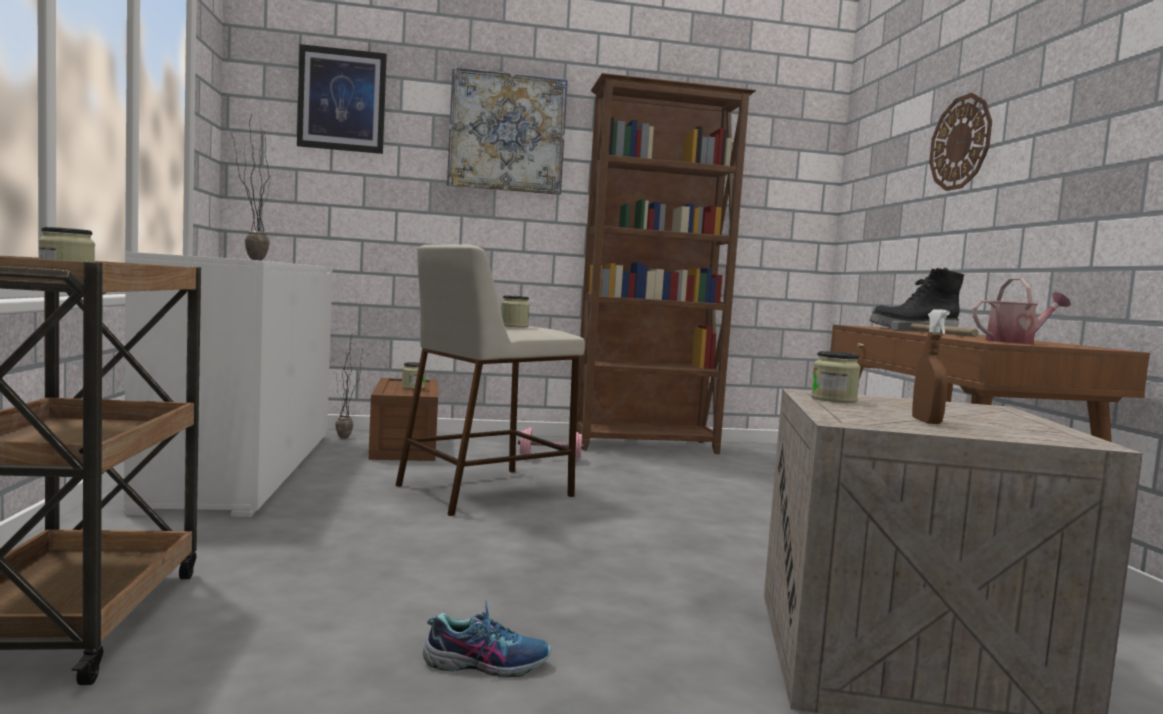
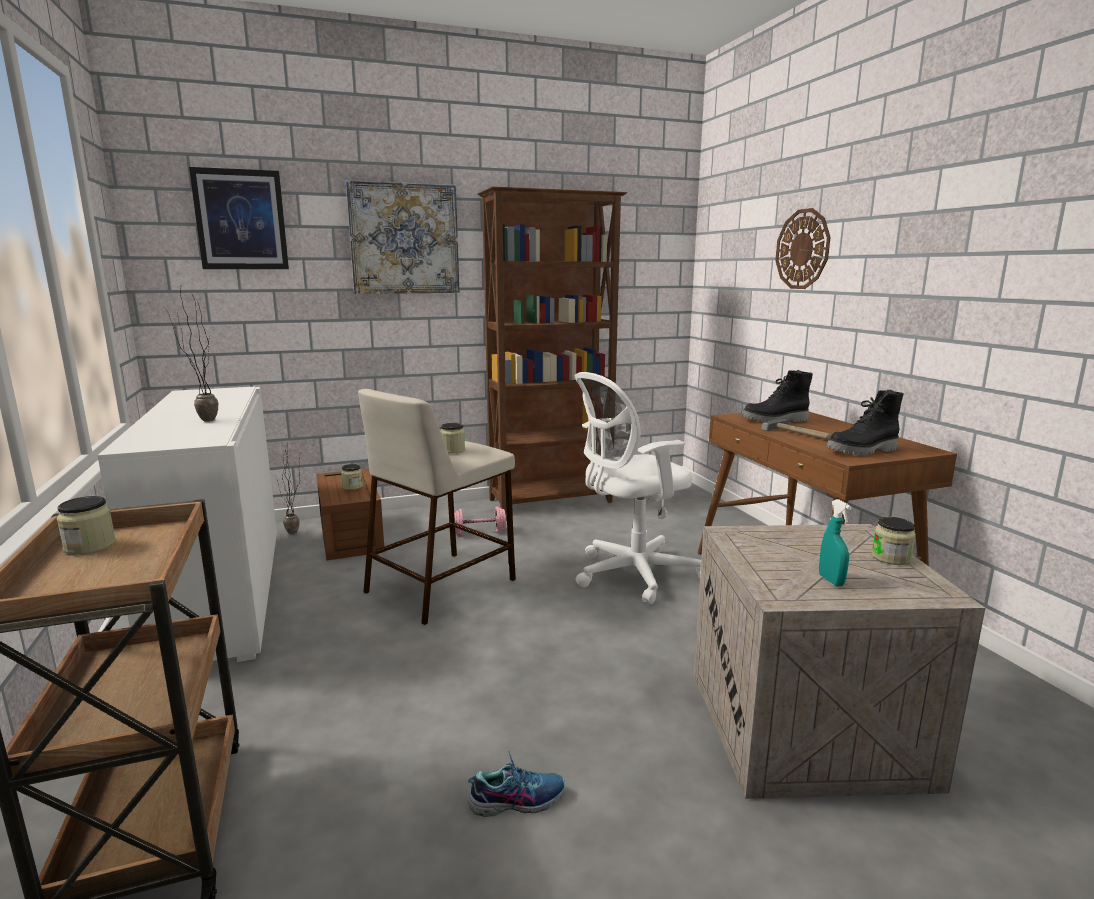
camera: 10 degrees left, 10 degrees up
jar [811,351,861,403] -> jar moved to [872,517,916,565]
brown spray bottle [912,310,950,424] -> turquoise spray bottle [819,499,852,586]
watering can [972,278,1071,344] -> black boot [827,390,904,455]
none -> white office chair [575,372,701,604]

